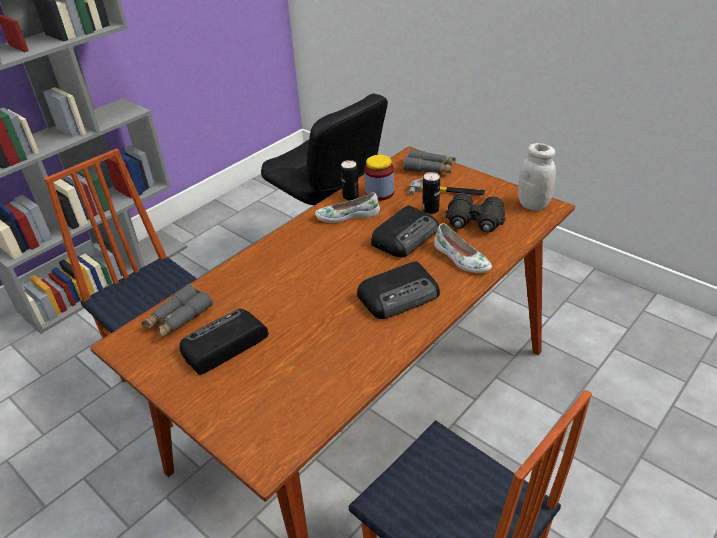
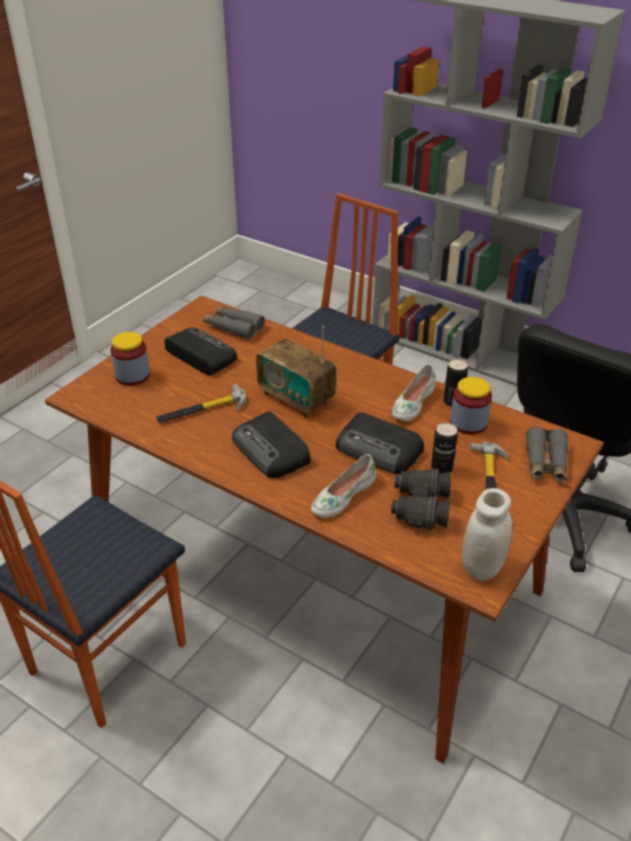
camera: 80 degrees right, 0 degrees up
white shoe [315,192,380,223] -> white shoe turned 135 degrees counterclockwise [392,364,436,421]
none -> jar [110,332,150,386]
none -> hammer [156,384,246,423]
none -> radio [256,325,337,418]

